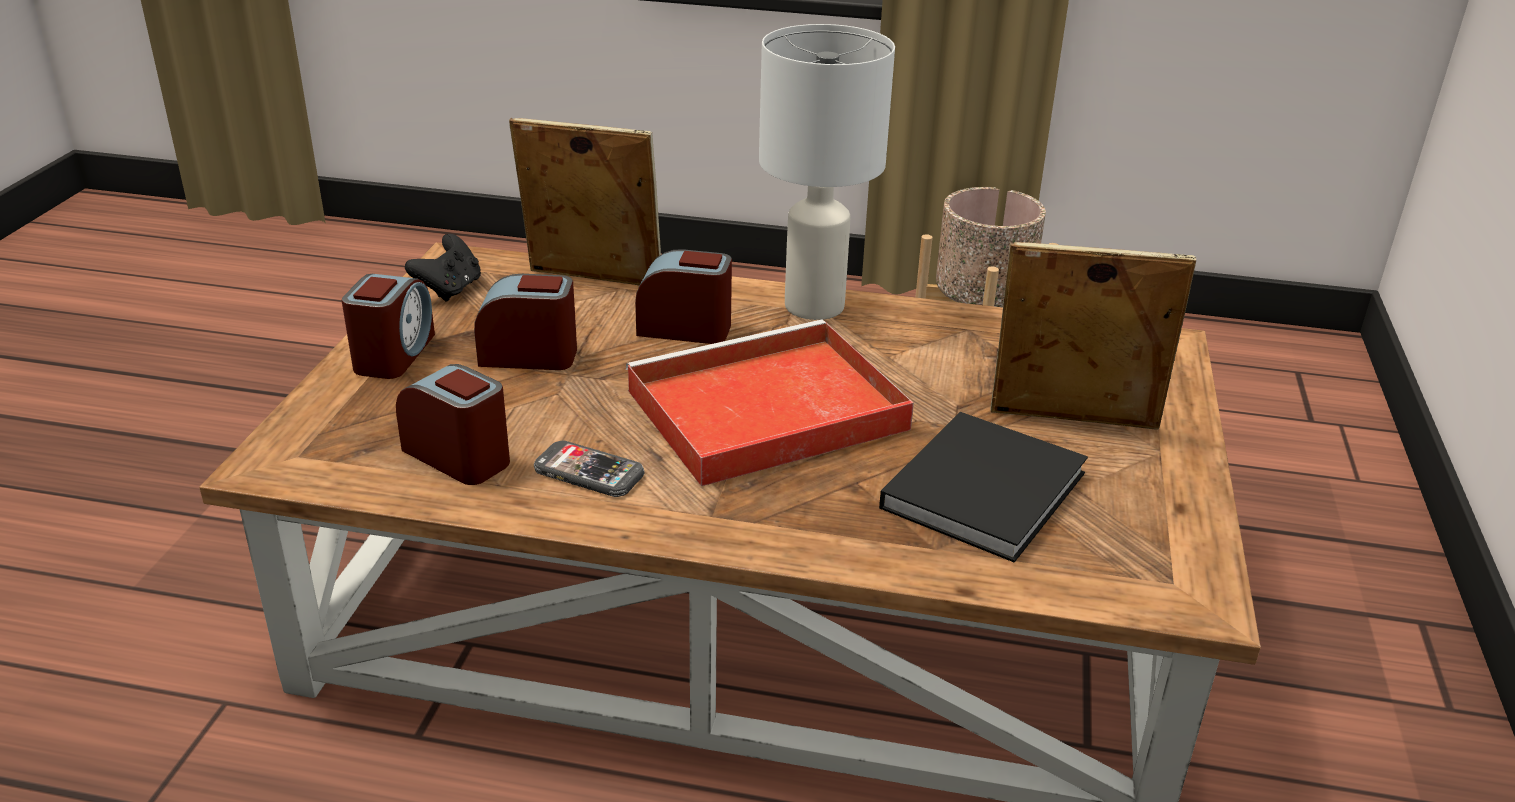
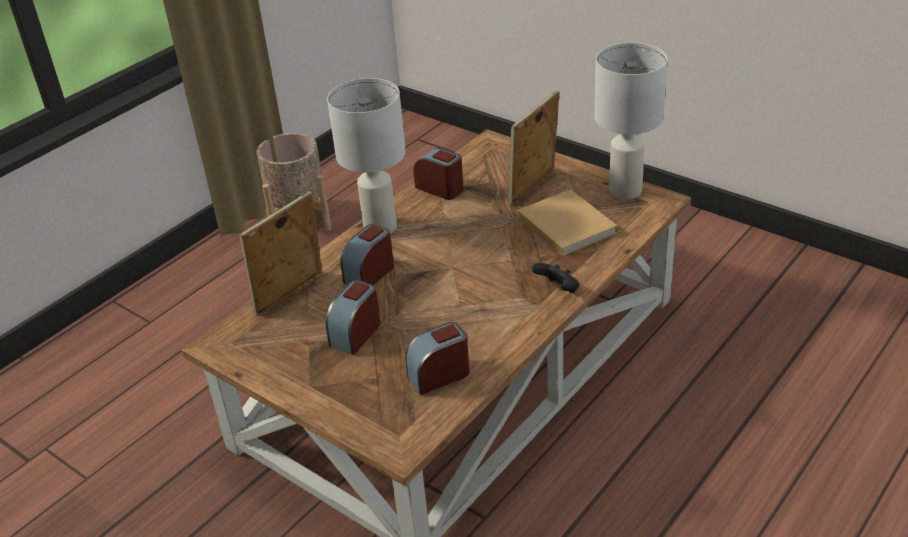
camera: 60 degrees left, 5 degrees up
alarm clock [342,274,435,379] -> alarm clock moved to [413,148,464,200]
black game controller [405,234,481,301] -> black game controller moved to [532,263,579,293]
phone [534,441,644,497] -> none
red tray [626,320,914,486] -> none
black book [879,412,1088,563] -> beige book [517,189,617,256]
none -> white table lamp [595,43,667,199]

